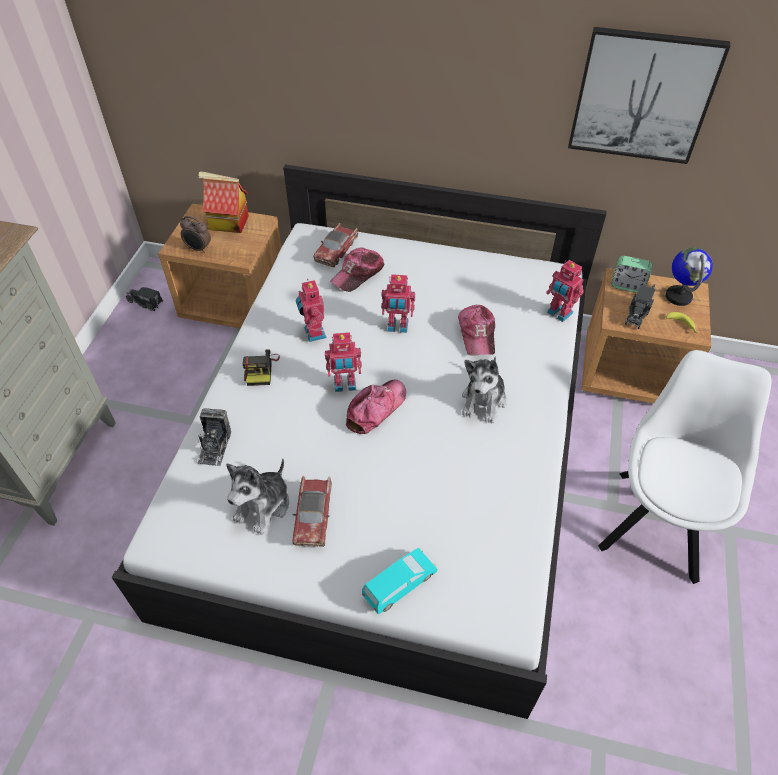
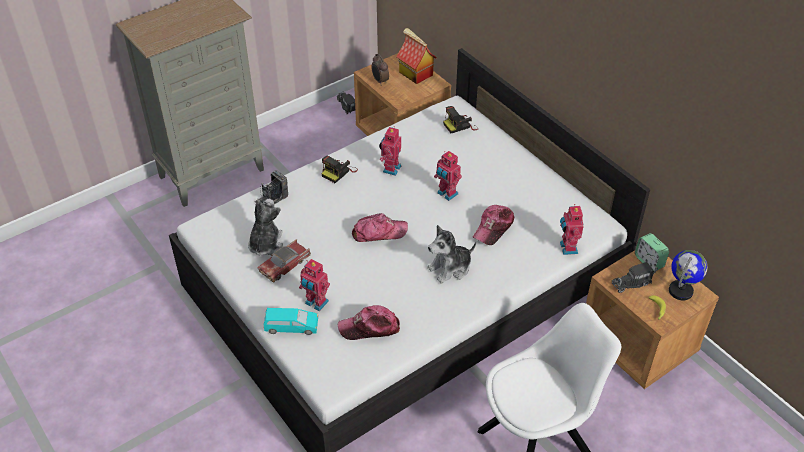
camera: 40 degrees right, 5 degrees down
plush toy [226,459,289,535] -> plush toy turned 120 degrees clockwise [248,199,283,255]
toy car [313,223,358,267] -> camera [443,106,479,133]
toy robot [325,332,362,392] -> toy robot moved to [299,259,330,311]
cap [330,248,385,292] -> cap moved to [338,305,400,340]
picture [568,27,731,164] -> none

